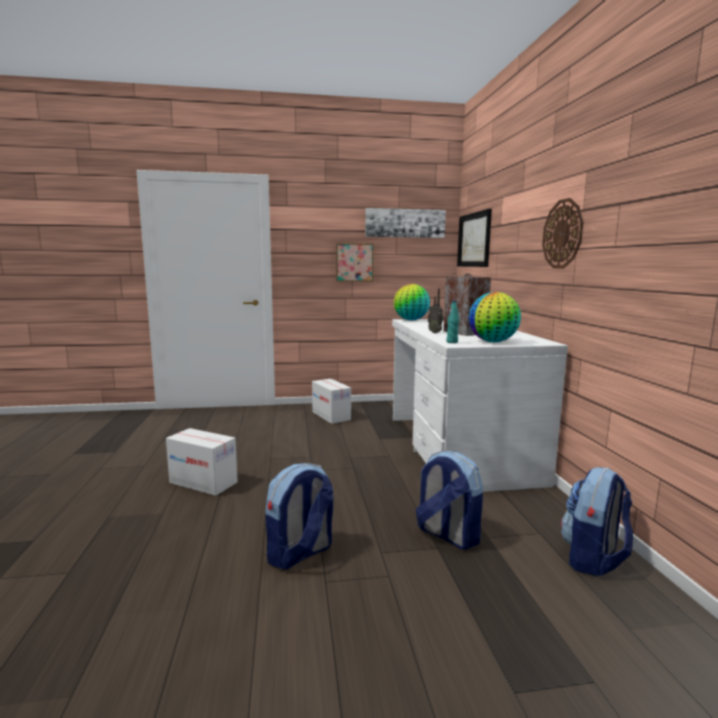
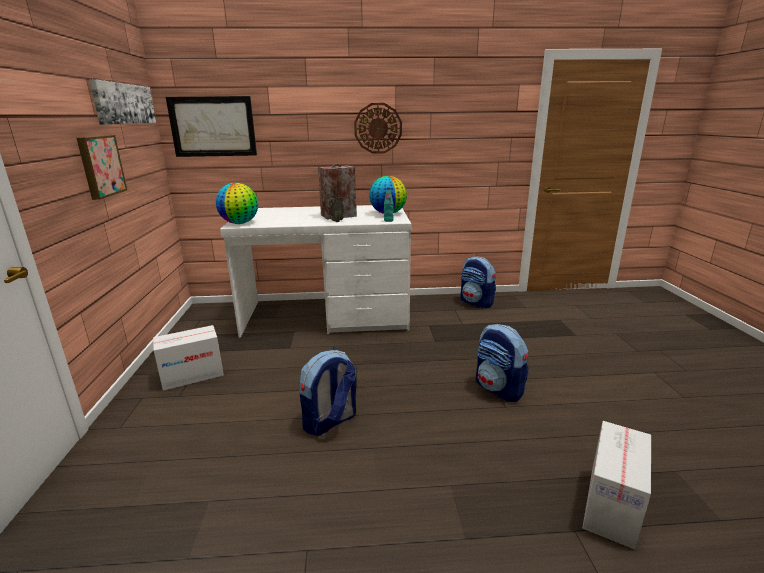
camera: 85 degrees left, 10 degrees up
cardboard box [166,428,238,496] -> cardboard box moved to [582,421,651,550]
backpack [416,451,483,550] -> backpack moved to [300,350,356,436]

